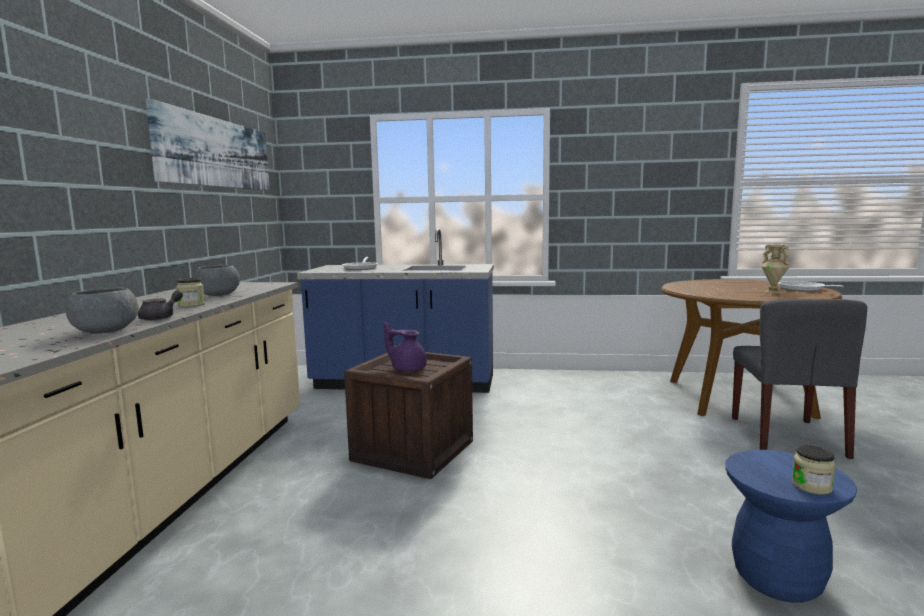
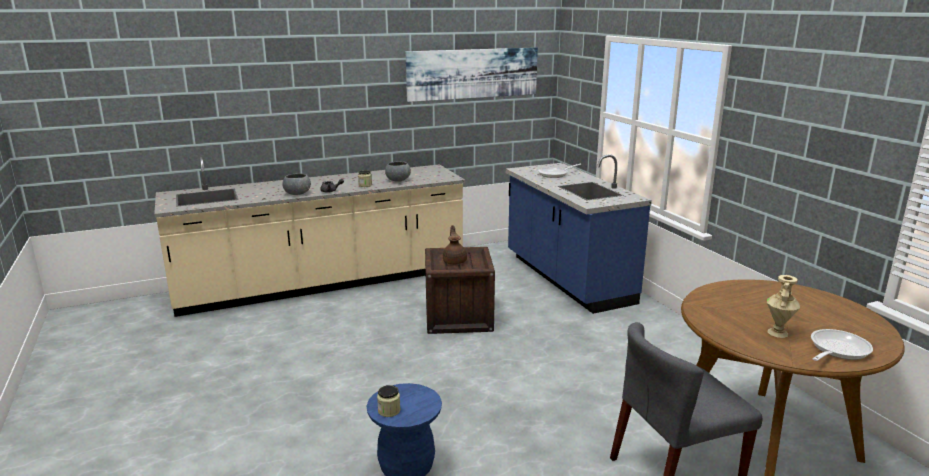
camera: 60 degrees right, 10 degrees up
purple teapot [384,322,427,372] -> brown teapot [443,225,467,265]

